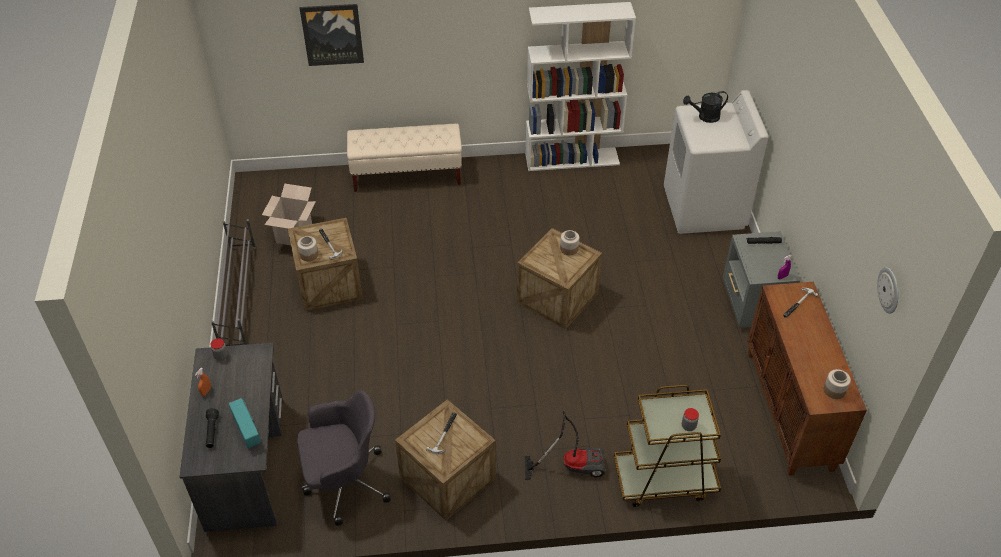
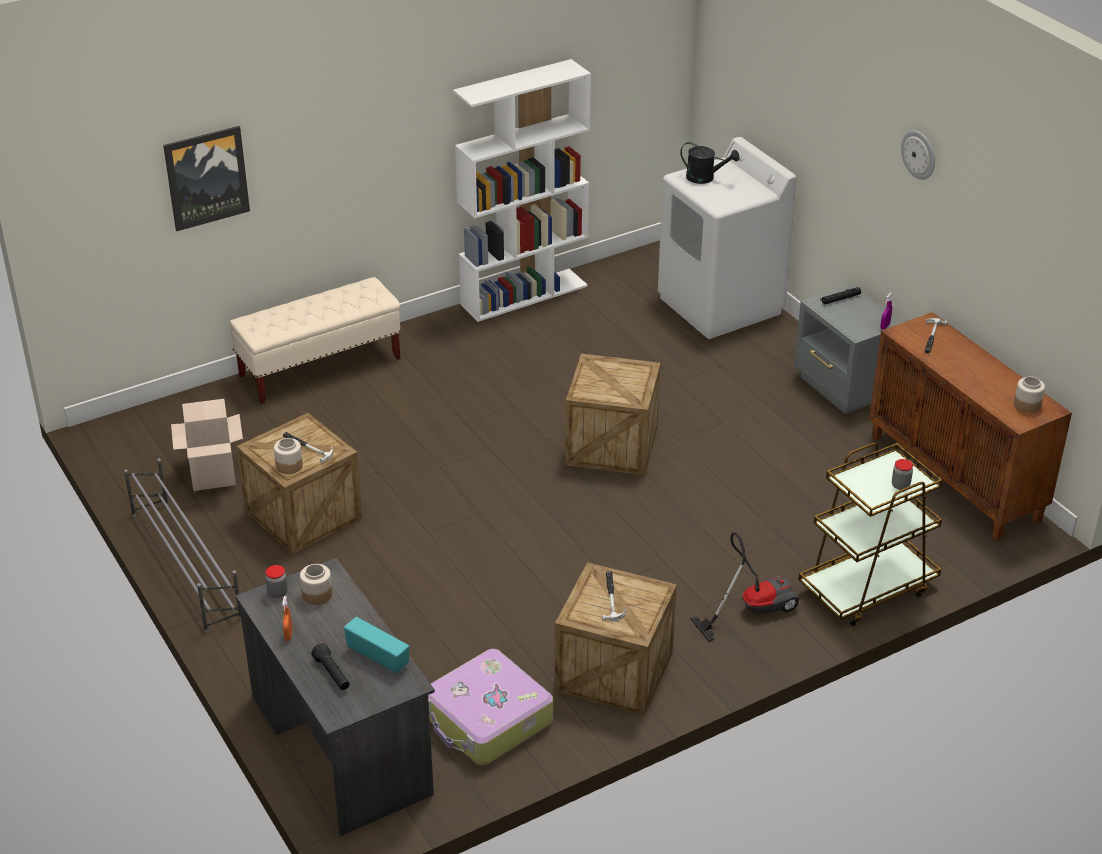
camera: 25 degrees left, 10 degrees down
grey office chair [297,390,391,526] -> suitcase [428,649,553,766]
jar [560,230,579,255] -> jar moved to [300,564,332,605]
black watering can [683,91,728,123] -> black watering can turned 120 degrees counterclockwise [680,142,740,184]
wall clock [877,267,898,314] -> wall clock moved to [901,130,935,180]

